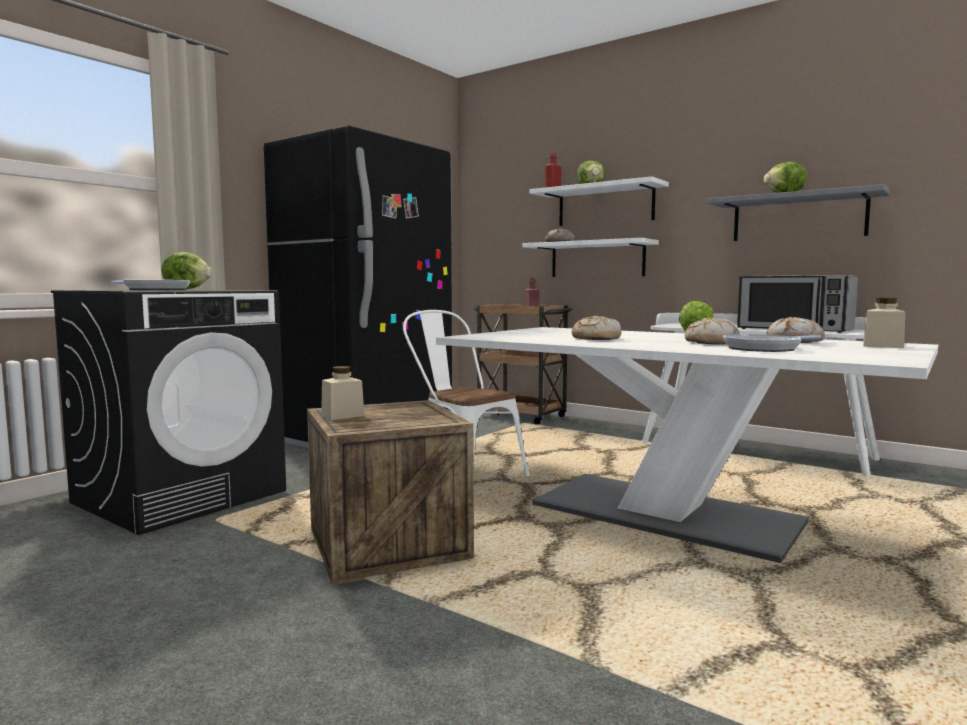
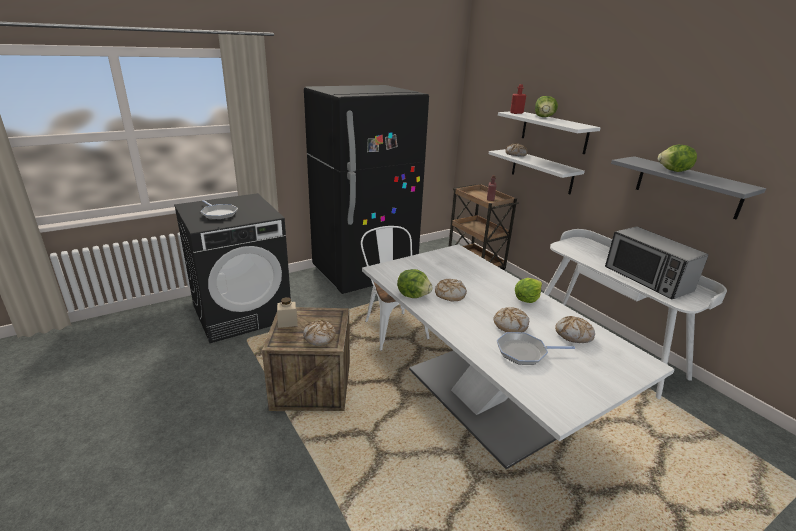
camera: 20 degrees right, 20 degrees up
lettuce [161,252,212,290] -> lettuce moved to [397,269,433,298]
beige jar [863,298,905,348] -> none
none -> bread [303,320,336,346]

